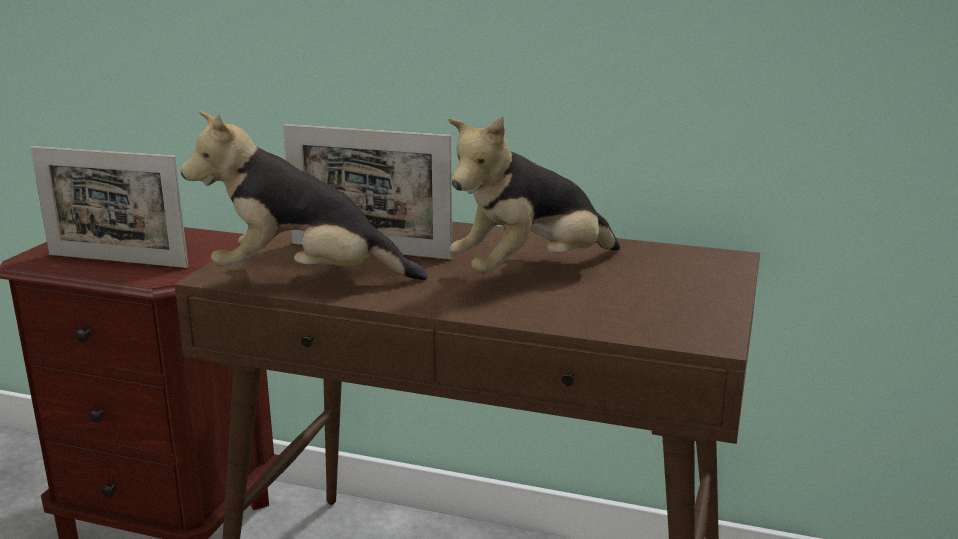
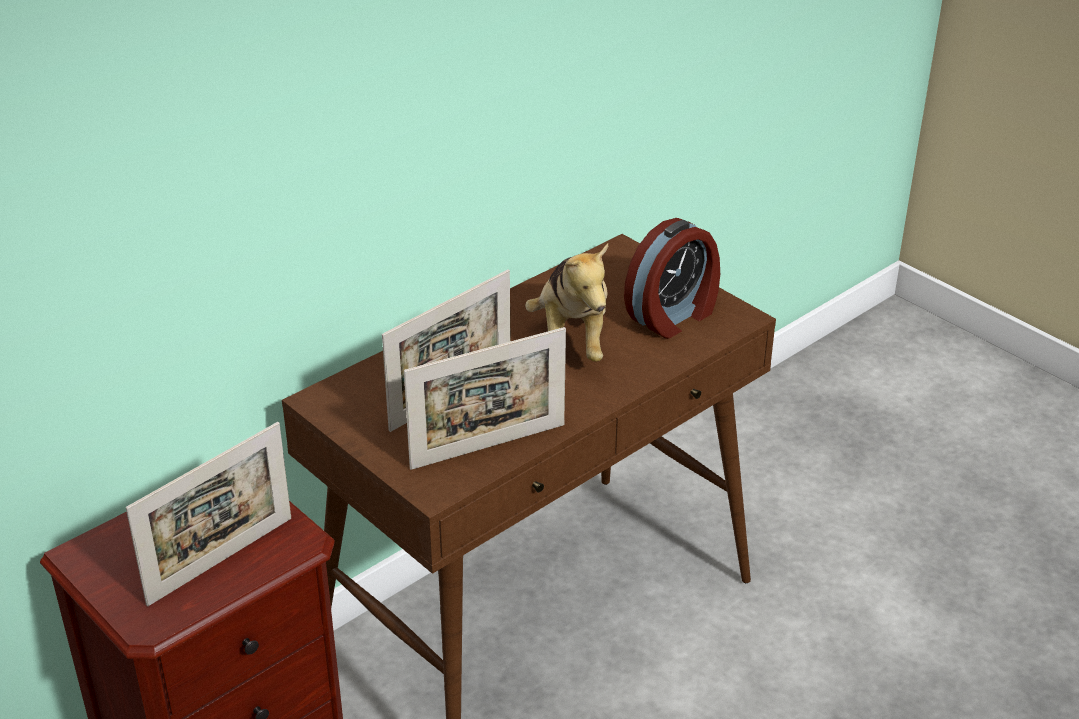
camera: 60 degrees left, 15 degrees up
plush toy [181,110,428,280] -> picture frame [404,327,566,470]
none -> alarm clock [624,218,720,339]

